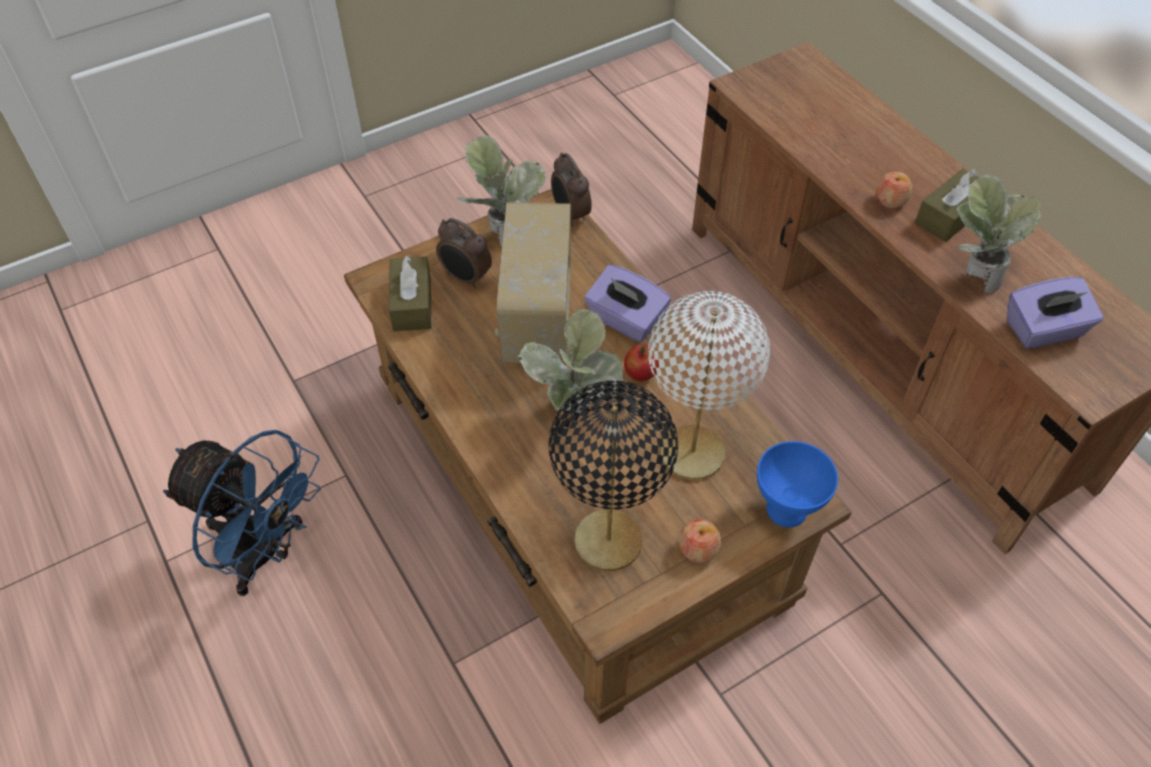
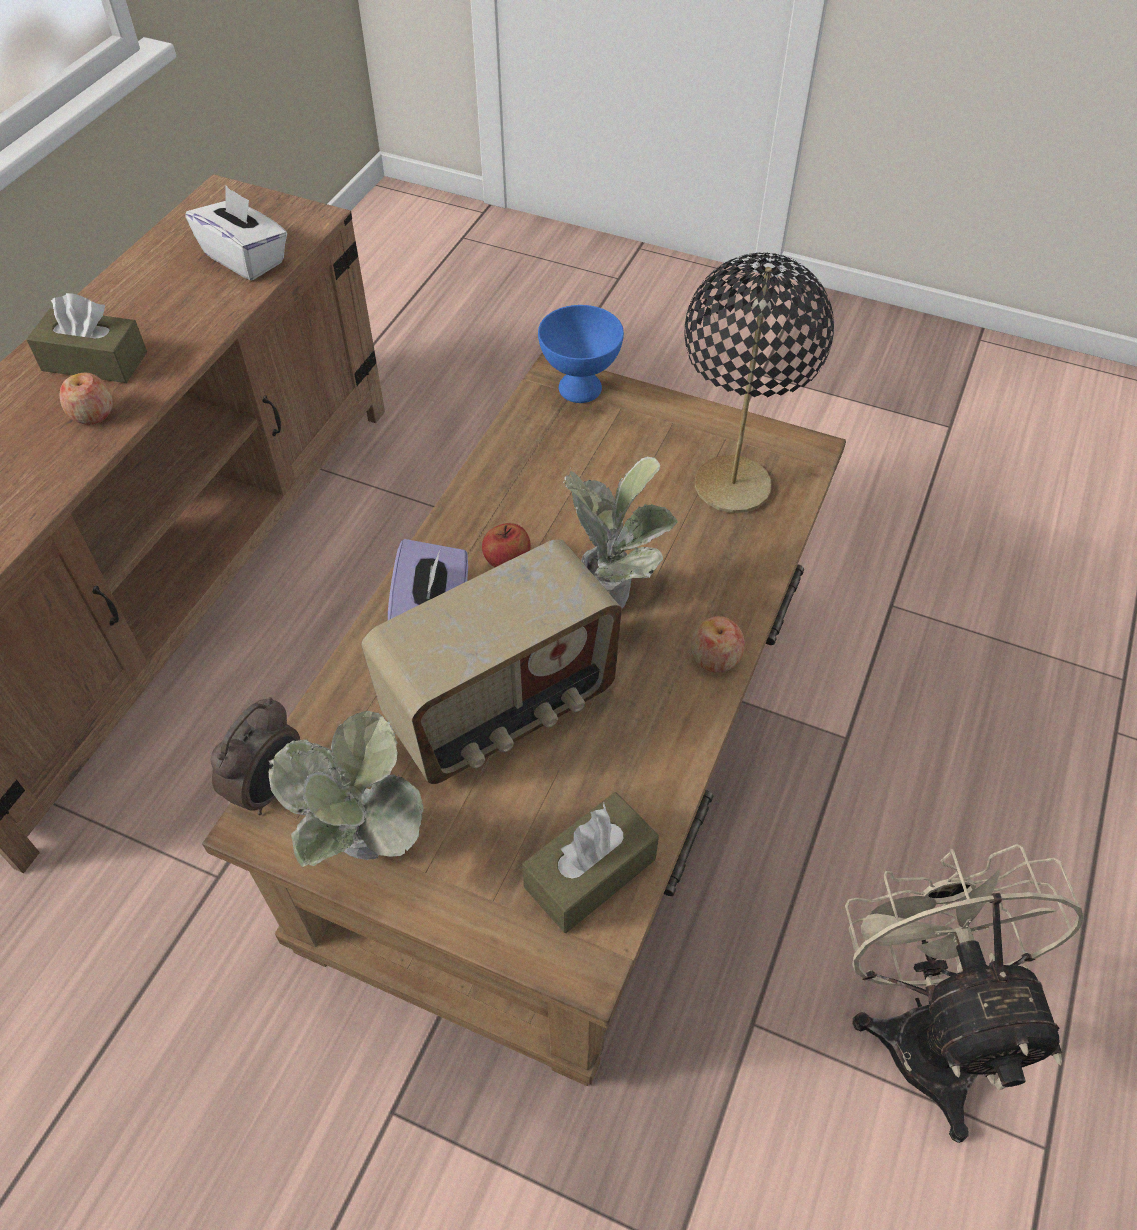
camera: 125 degrees left, 0 degrees up
blue fan [163,430,321,596] -> beige fan [845,844,1084,1143]
alarm clock [436,218,492,288] -> none
white table lamp [648,291,770,480] -> none
apple [679,519,721,563] -> apple moved to [691,616,745,673]
potted plant [955,174,1041,293] -> none
purple tissue box [1007,277,1103,349] -> white tissue box [186,186,287,281]

